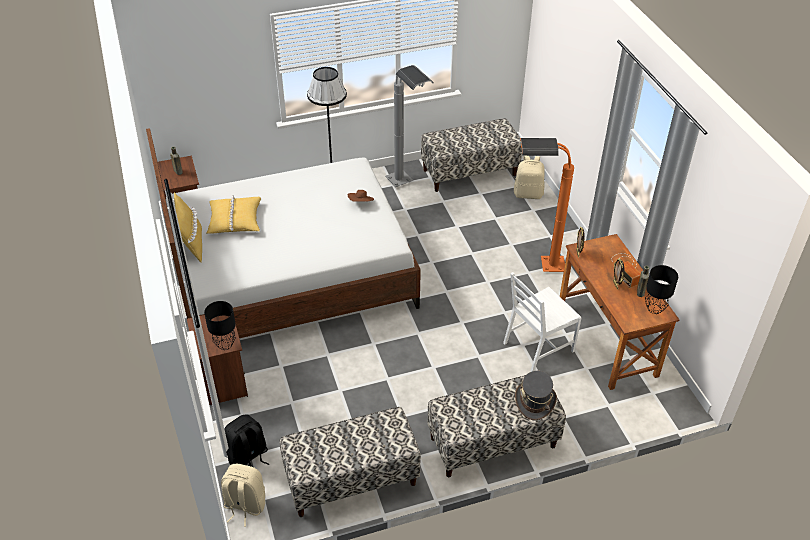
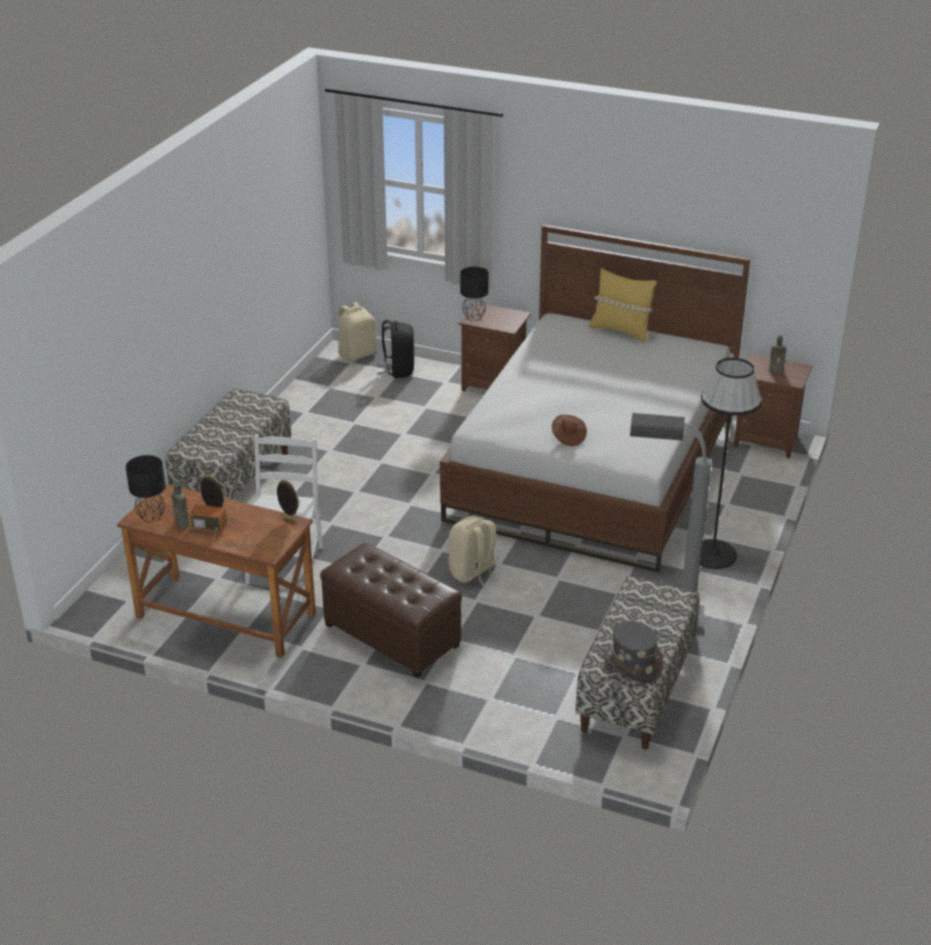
camera: 130 degrees right, 10 degrees down
yellow pillow [206,195,261,234] -> none
bench [279,407,421,517] -> none
beige backpack [514,156,545,199] -> beige backpack moved to [449,515,501,588]
grey hat [515,371,557,420] -> grey hat moved to [603,621,664,683]
orange floor lamp [520,138,574,272] -> brown ottoman [320,543,462,678]

